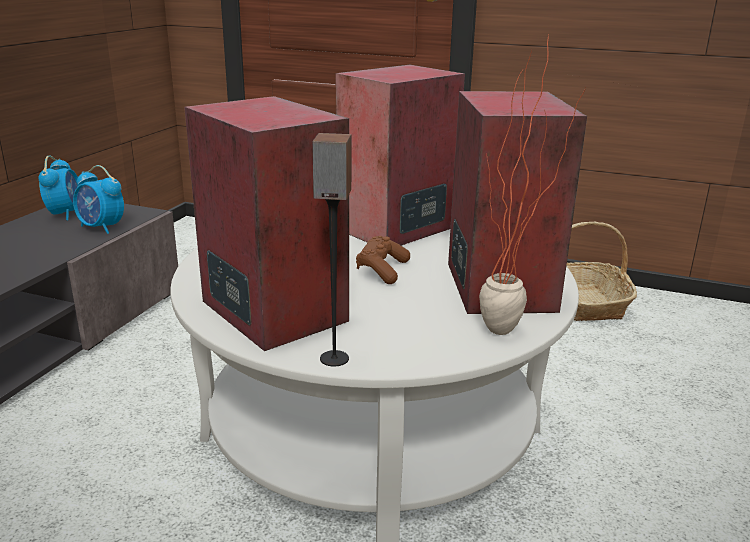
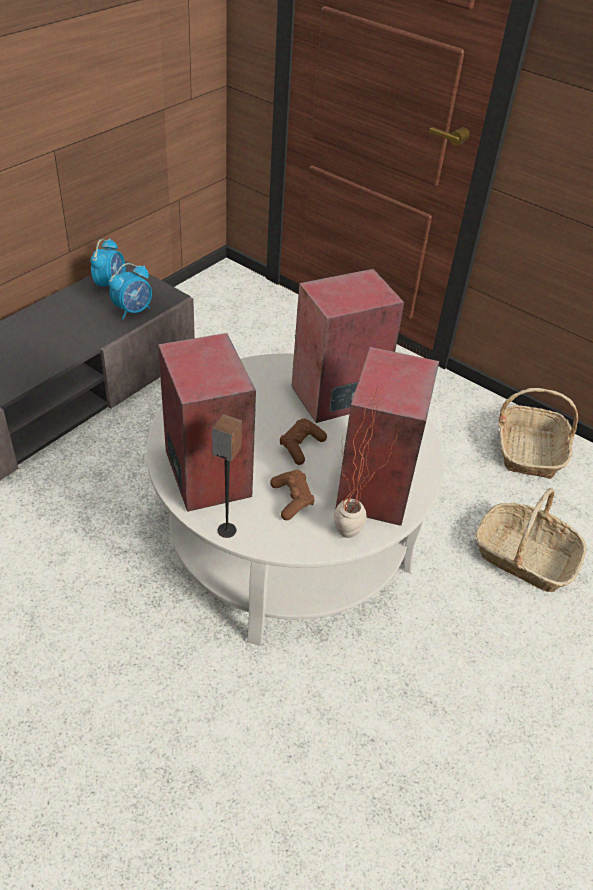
camera: 15 degrees right, 20 degrees up
alarm clock [73,165,124,234] -> alarm clock turned 90 degrees counterclockwise [108,263,152,319]
none -> brown game controller [270,470,315,520]
none -> basket [475,488,586,592]

